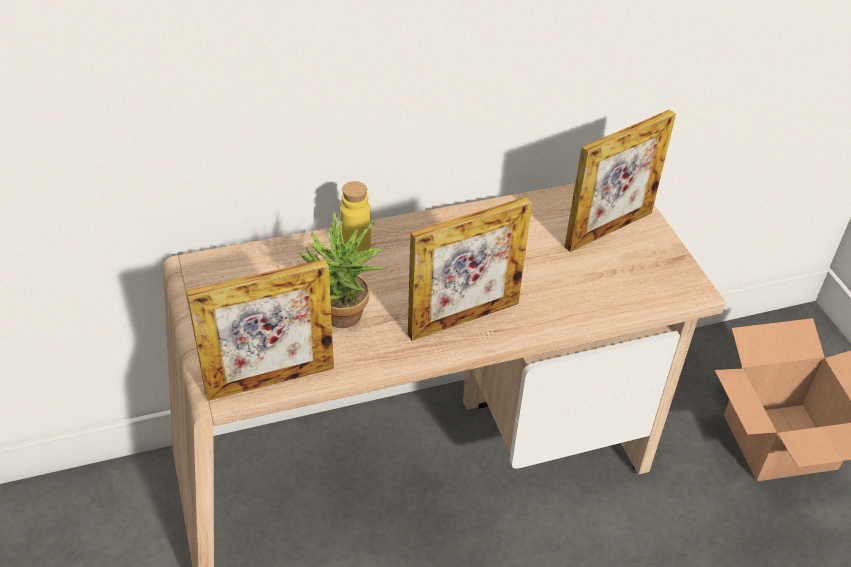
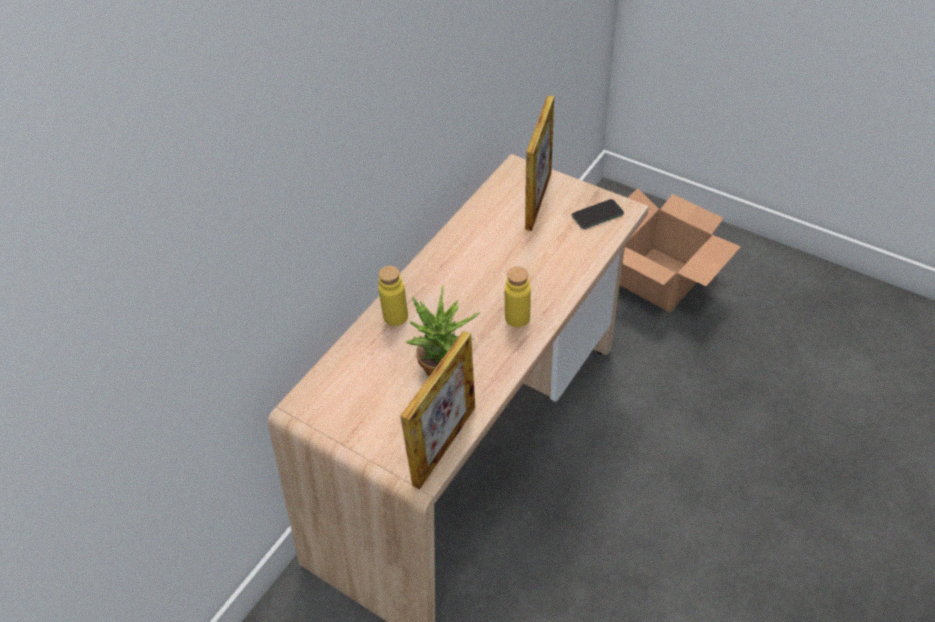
camera: 35 degrees left, 5 degrees up
picture frame [408,197,532,341] -> yellow bottle [505,267,531,327]
none -> phone [572,199,624,229]

